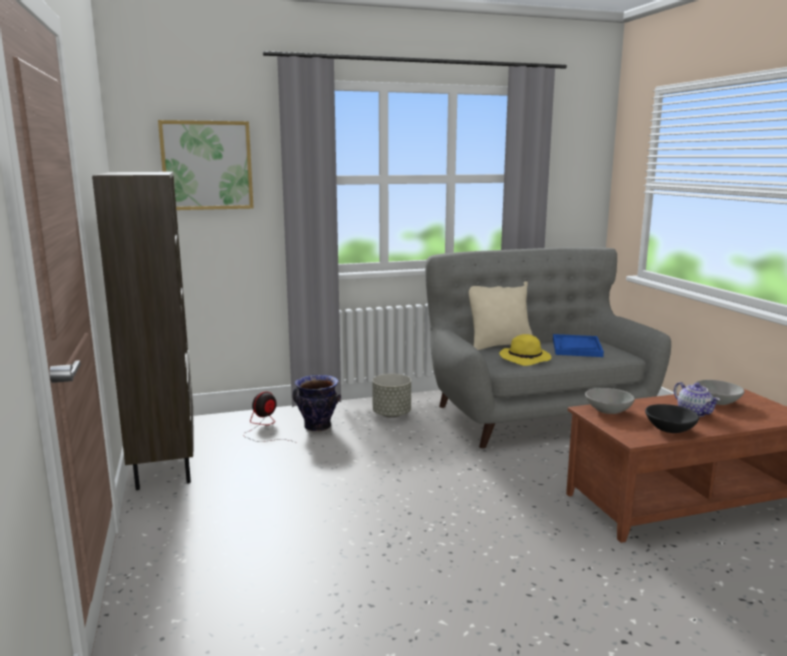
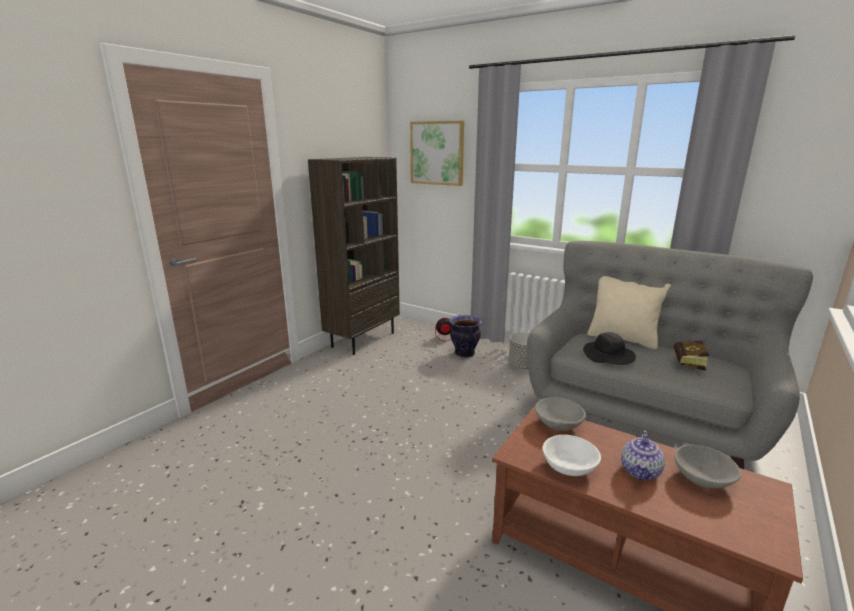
camera: 50 degrees right, 5 degrees up
yellow hat [499,334,551,366] -> black hat [583,332,636,365]
blue tray [553,334,604,357] -> book [674,341,709,377]
black bowl [645,404,699,433] -> white bowl [543,435,601,476]

